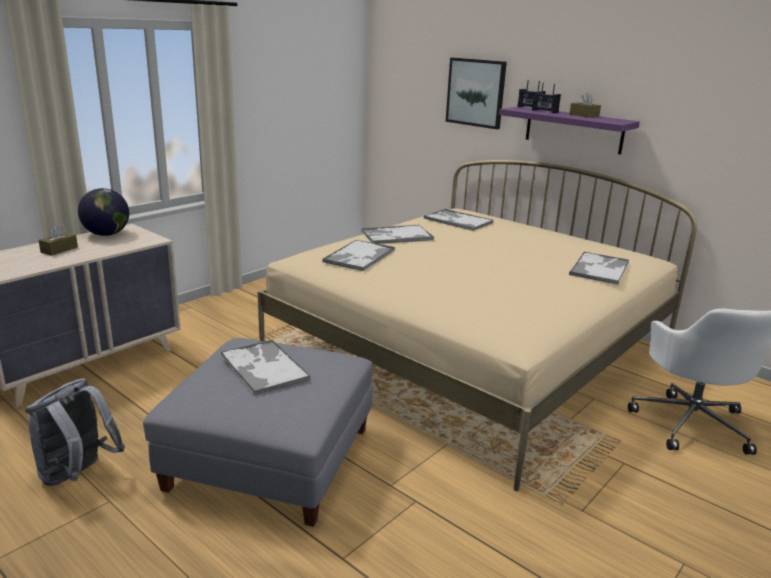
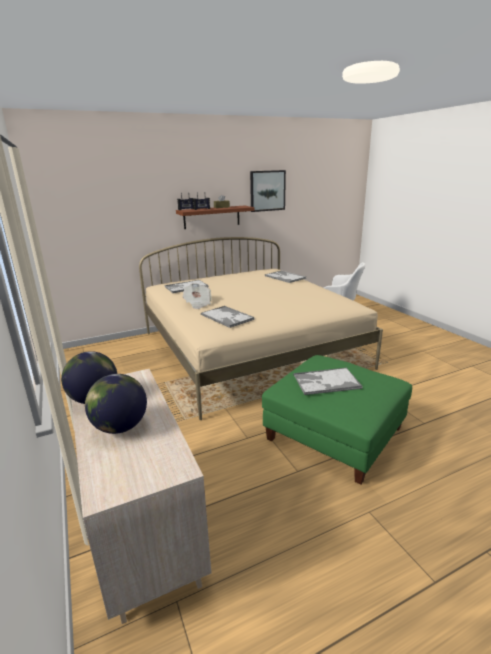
camera: 65 degrees left, 0 degrees up
grey backpack [25,378,125,486] -> none
brown tissue box [38,225,78,256] -> globe [85,374,147,434]
grey ottoman [143,338,372,527] -> green ottoman [262,355,412,485]
tray [361,225,434,244] -> newspaper [182,283,212,309]
picture [446,58,507,129] -> picture moved to [250,170,286,212]
purple shelf [499,107,640,155] -> brown shelf [176,206,255,229]

